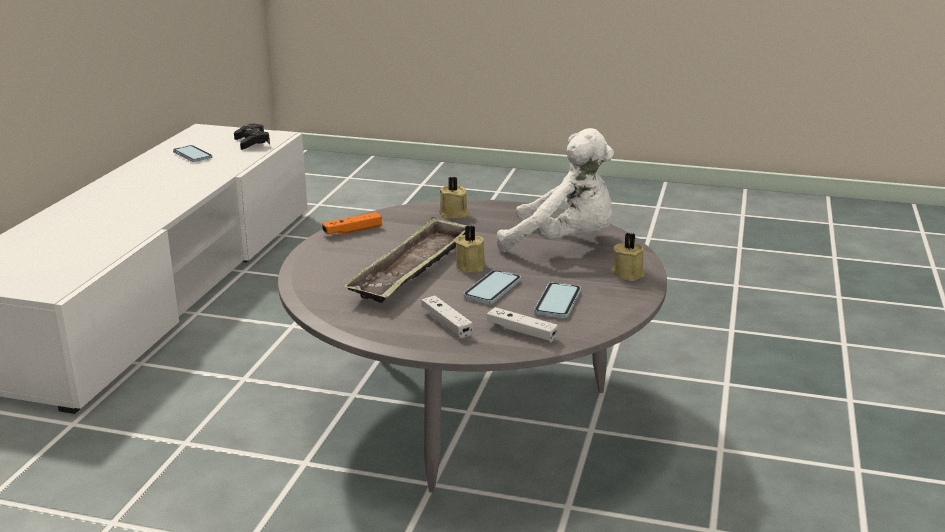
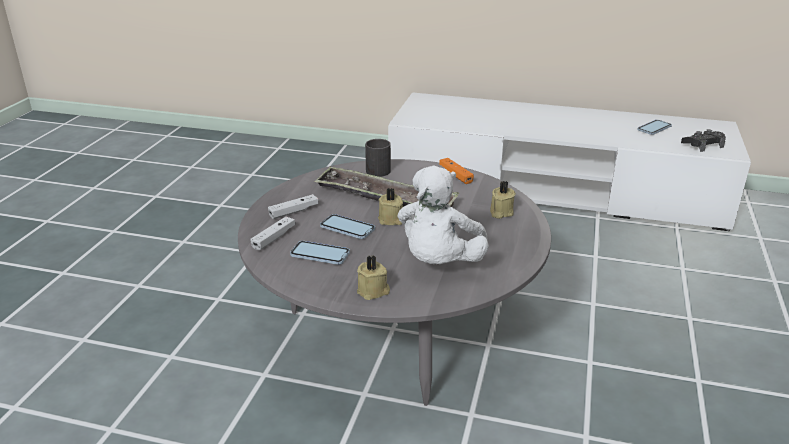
camera: 90 degrees right, 5 degrees up
none -> black mug [365,139,391,177]

